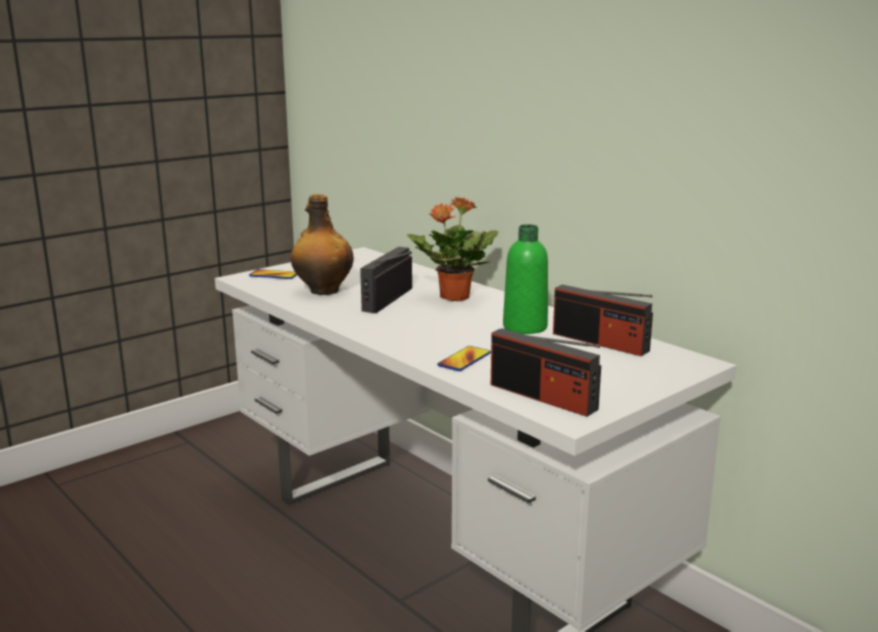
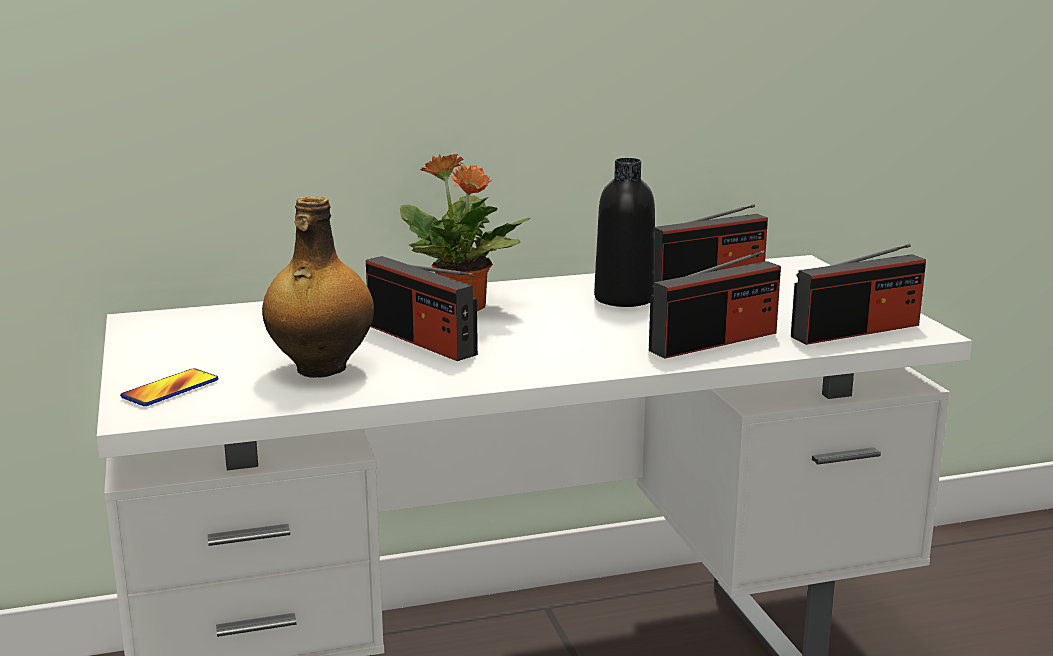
camera: 65 degrees left, 0 degrees up
phone [437,346,491,371] -> radio [649,250,781,359]
green bottle [503,224,548,334] -> black bottle [594,158,655,307]

